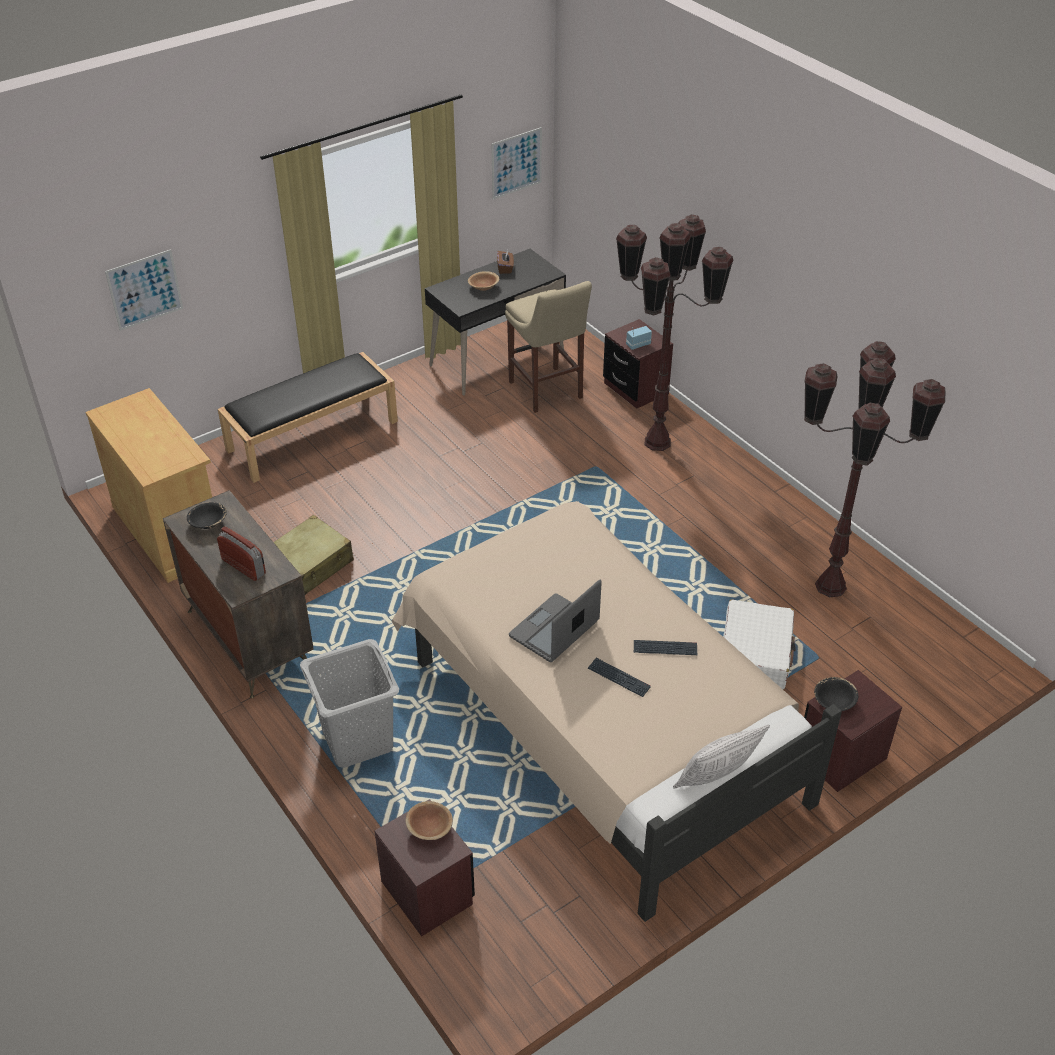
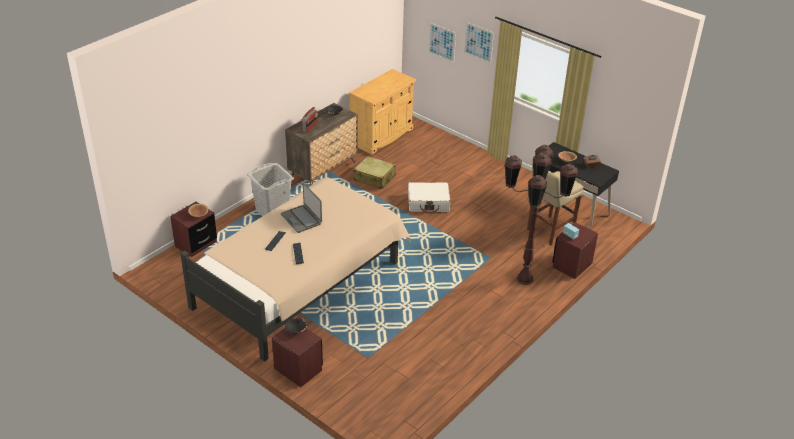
camera: 75 degrees right, 5 degrees down
black bench [218,352,398,483] -> none
picture [491,127,542,199] -> picture moved to [464,22,494,64]
laptop [509,580,602,662] -> laptop turned 150 degrees counterclockwise [281,183,322,233]
pillow [673,725,770,789] -> none
white suitcase [723,600,795,690] -> white suitcase moved to [408,182,450,214]
brown floor lamp [804,341,945,597] -> none

